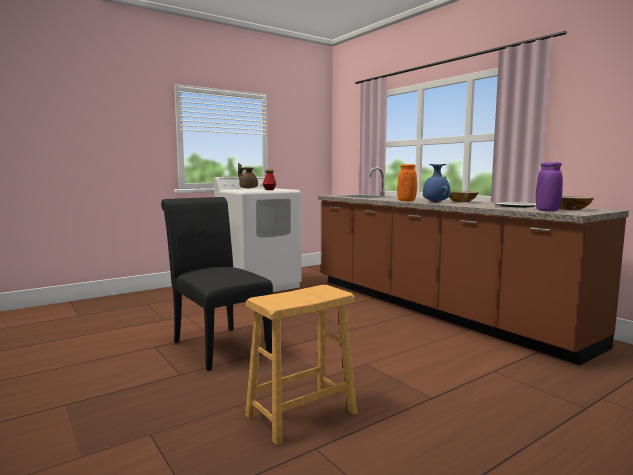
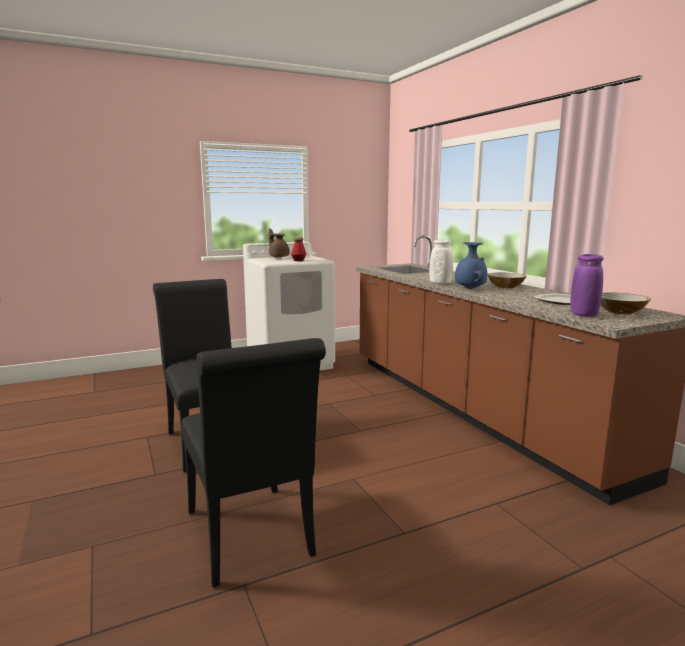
camera: 10 degrees right, 5 degrees up
brown stool [245,285,357,445] -> black chair [182,338,326,588]
orange vase [397,164,417,201] -> white vase [429,240,453,284]

